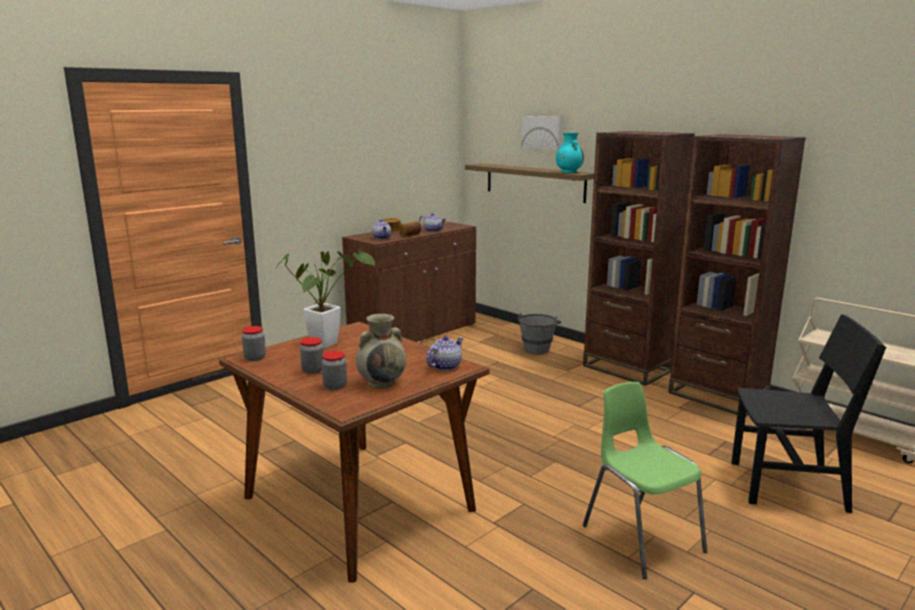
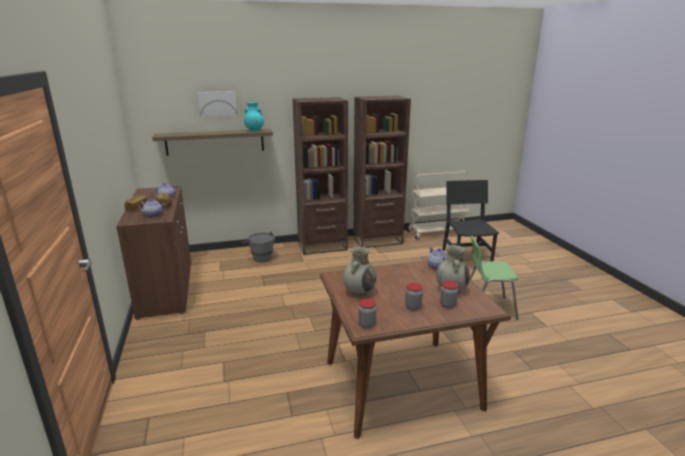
camera: 60 degrees left, 5 degrees up
potted plant [276,249,375,348] -> beige vase [343,247,376,297]
black chair [731,314,886,513] -> black chair turned 45 degrees counterclockwise [442,180,499,261]

